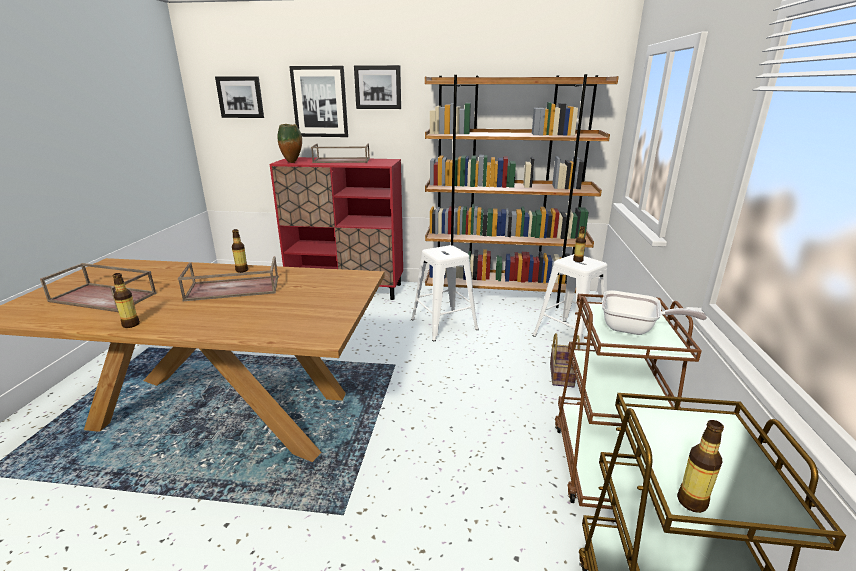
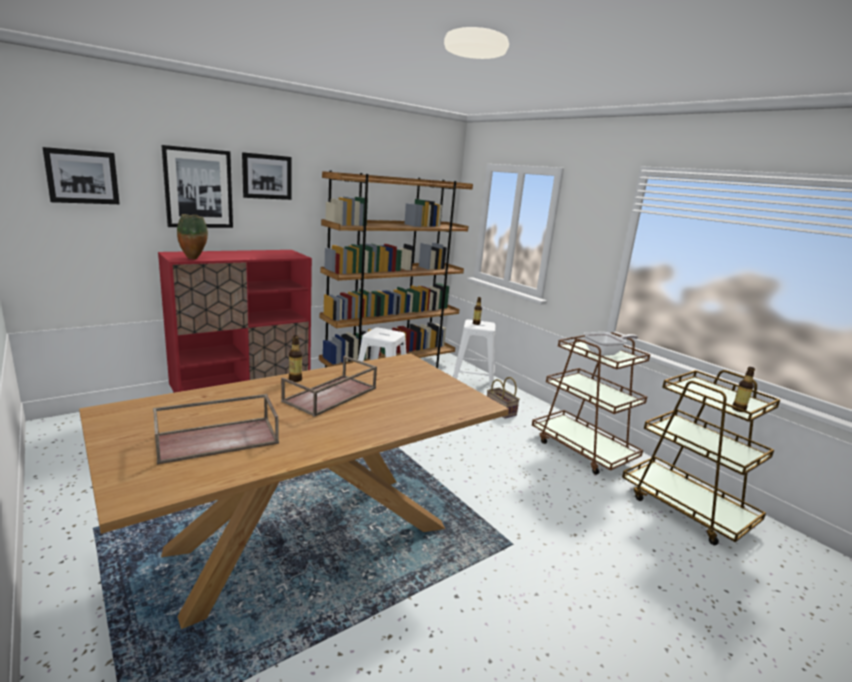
camera: 45 degrees left, 5 degrees down
bottle [112,273,140,328] -> none
brown tray [311,143,370,163] -> none

